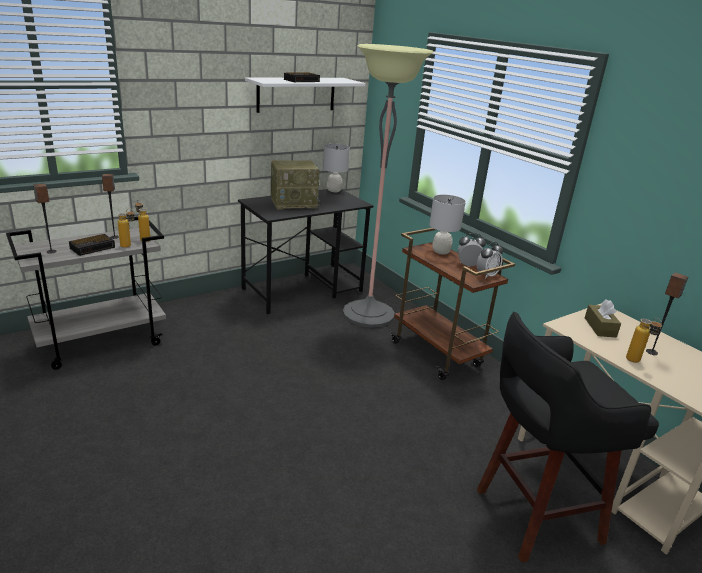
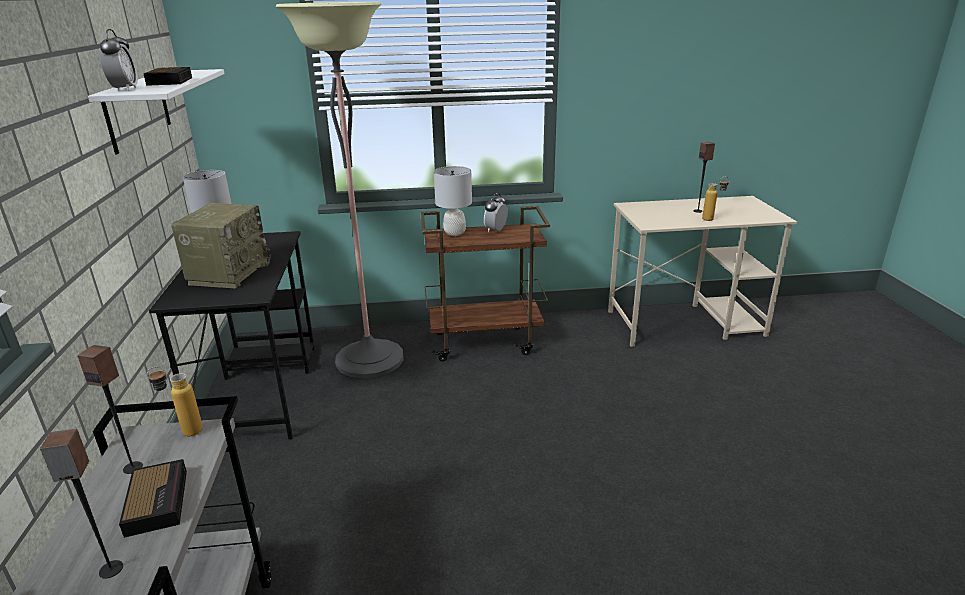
camera: 60 degrees left, 0 degrees up
bottle [118,208,135,248] -> none
alarm clock [477,242,503,279] -> alarm clock moved to [99,29,138,91]
black stool [477,311,659,562] -> none
brown tissue box [585,299,621,337] -> none

